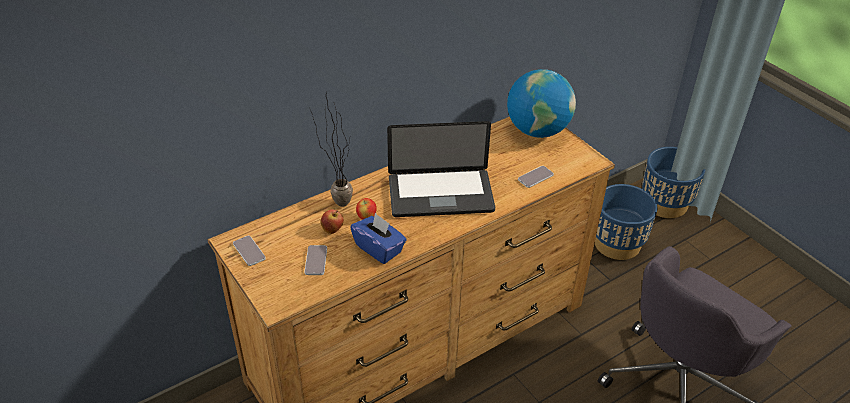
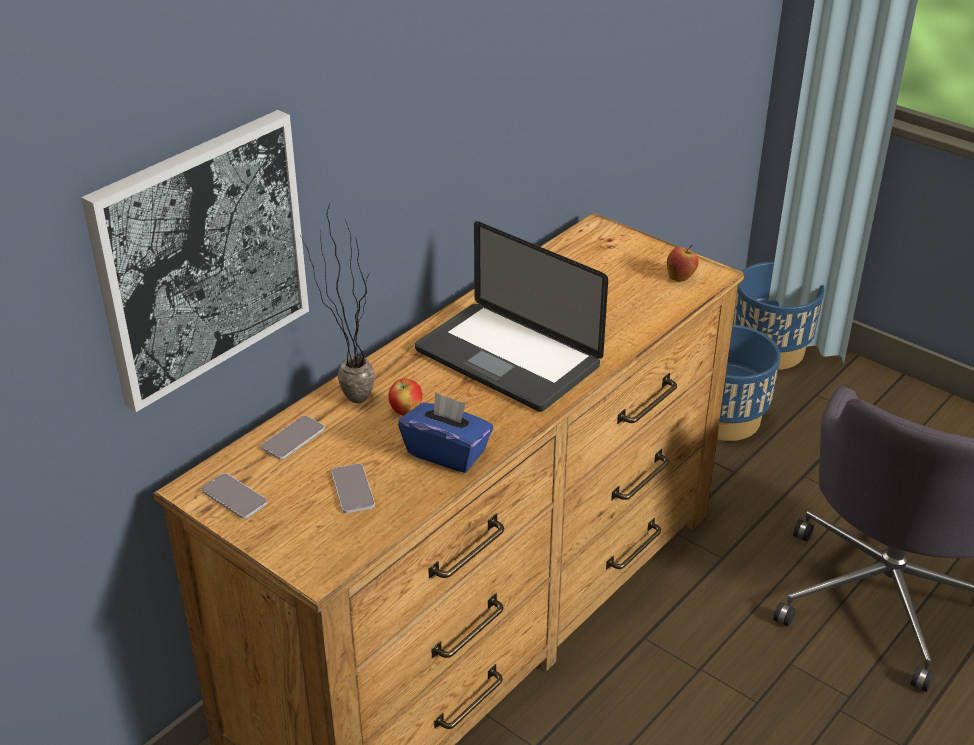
camera: 15 degrees left, 5 degrees down
apple [321,209,344,234] -> apple moved to [667,245,699,282]
laptop [387,121,495,217] -> laptop turned 60 degrees clockwise [415,221,608,411]
globe [507,69,576,138] -> none
phone [518,166,554,188] -> phone moved to [261,416,325,460]
none -> picture [81,110,309,412]

